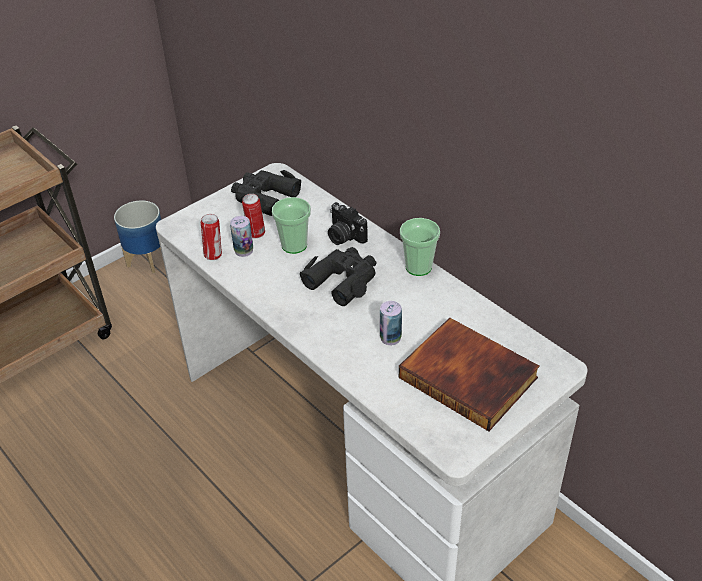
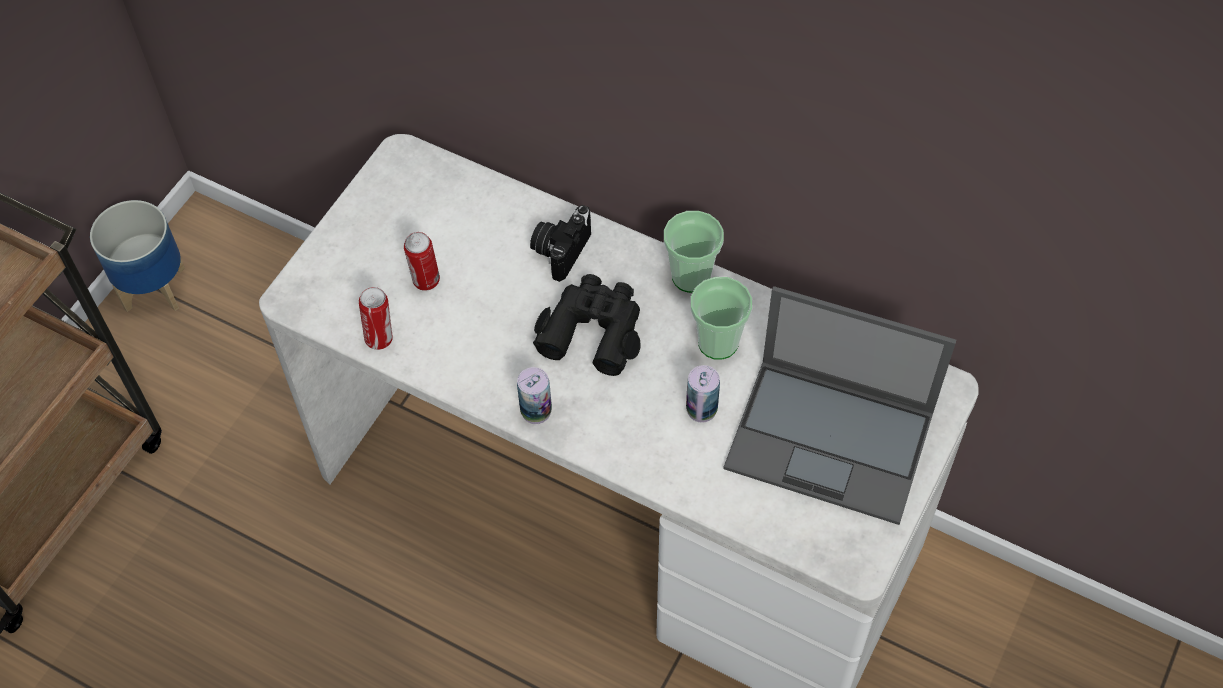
camera: 20 degrees left, 15 degrees up
can [230,216,253,257] -> can moved to [517,367,552,424]
black binoculars [231,170,302,217] -> none
cup [272,197,311,254] -> cup moved to [691,277,752,360]
camera [328,202,368,245] -> camera turned 90 degrees clockwise [530,205,591,282]
book [399,318,540,431] -> laptop [723,286,956,525]

